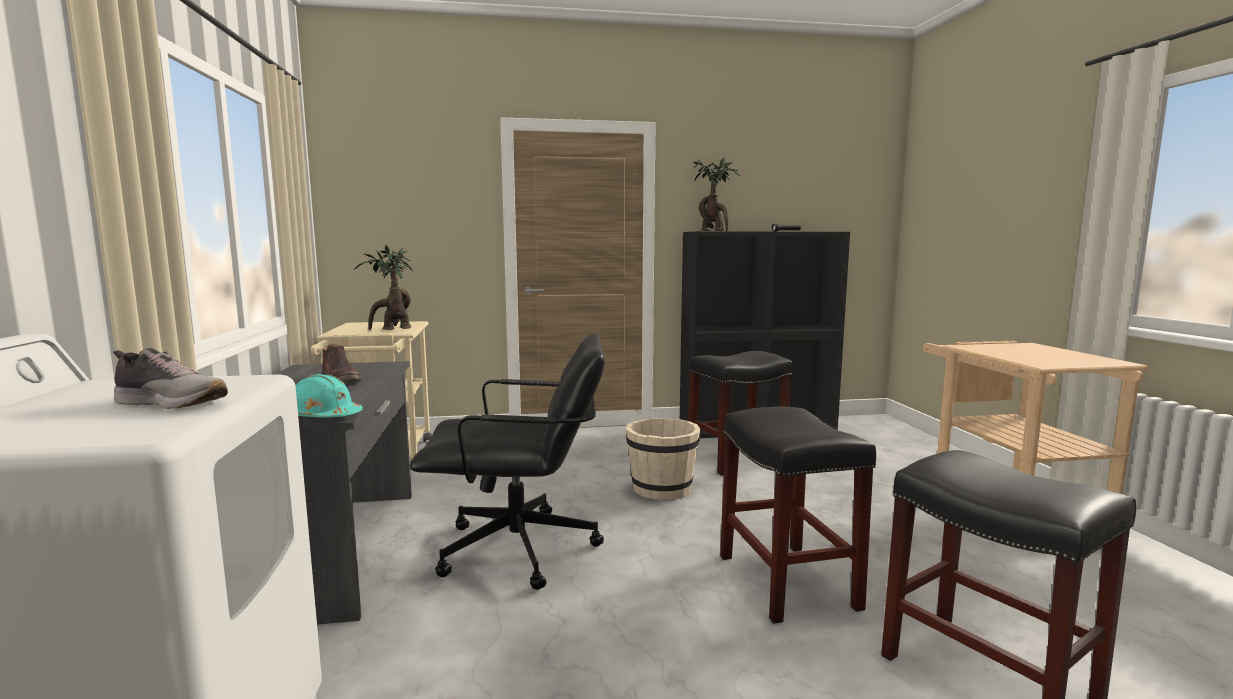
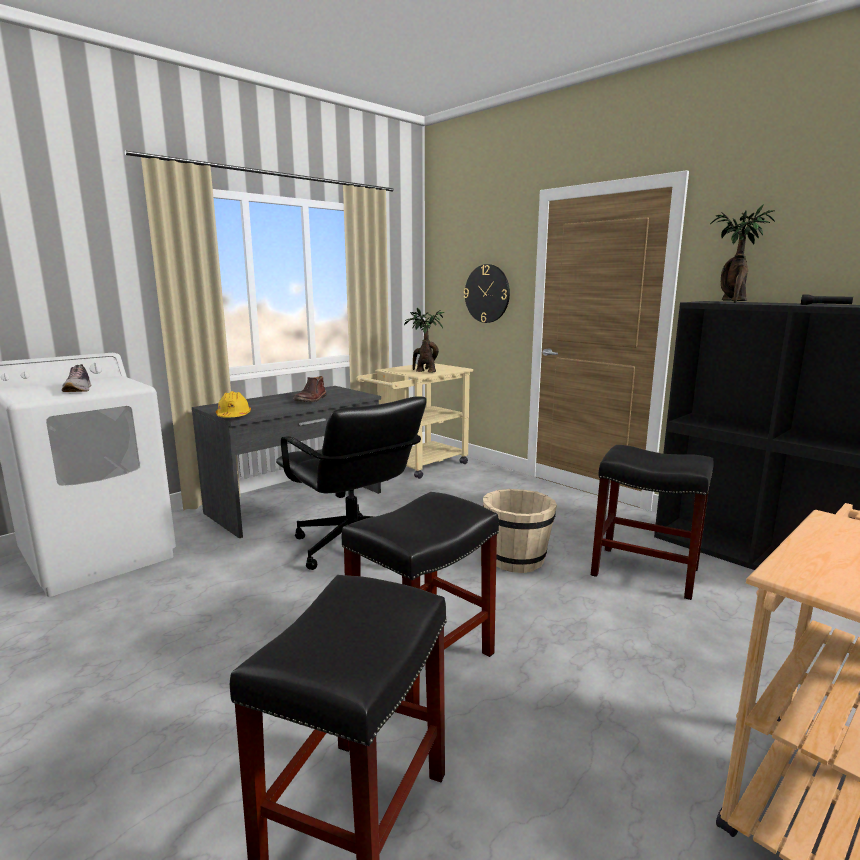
camera: 55 degrees right, 5 degrees up
turquoise hard hat [296,374,363,417] -> yellow hard hat [216,391,251,418]
none -> wall clock [464,264,510,323]

